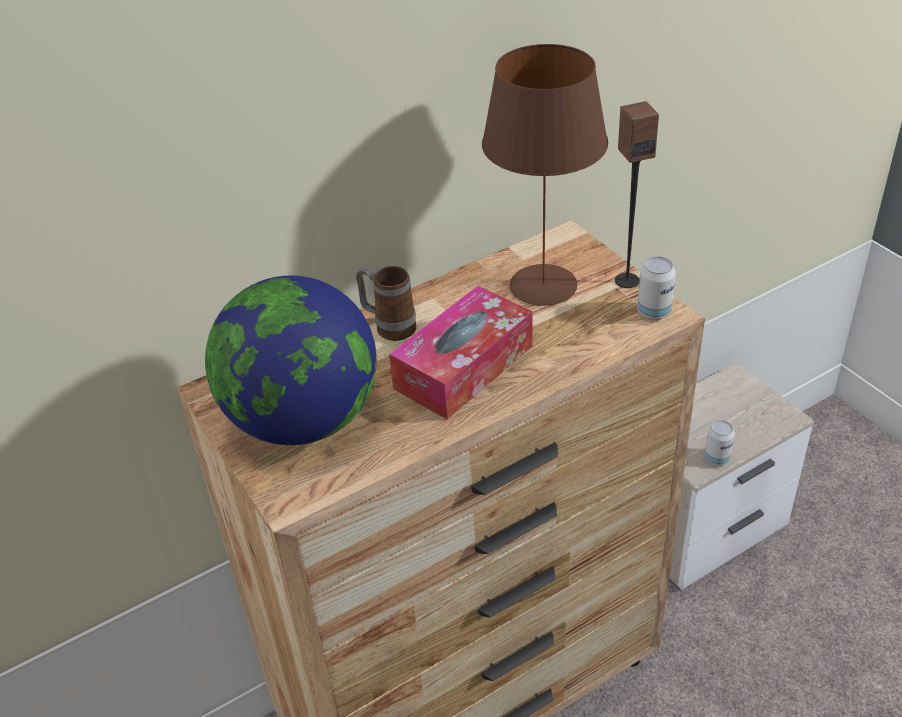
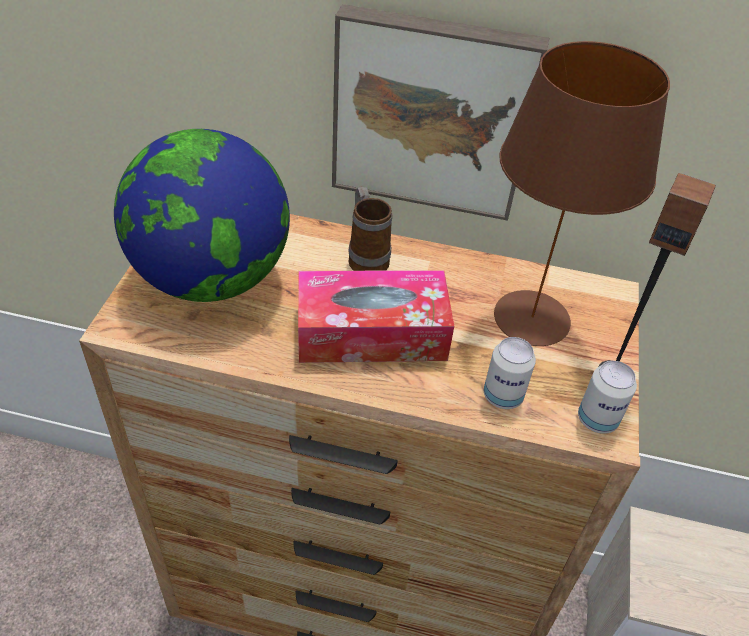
camera: 40 degrees right, 5 degrees up
can [705,420,735,465] -> can moved to [484,337,536,409]
none -> picture [332,4,549,221]

